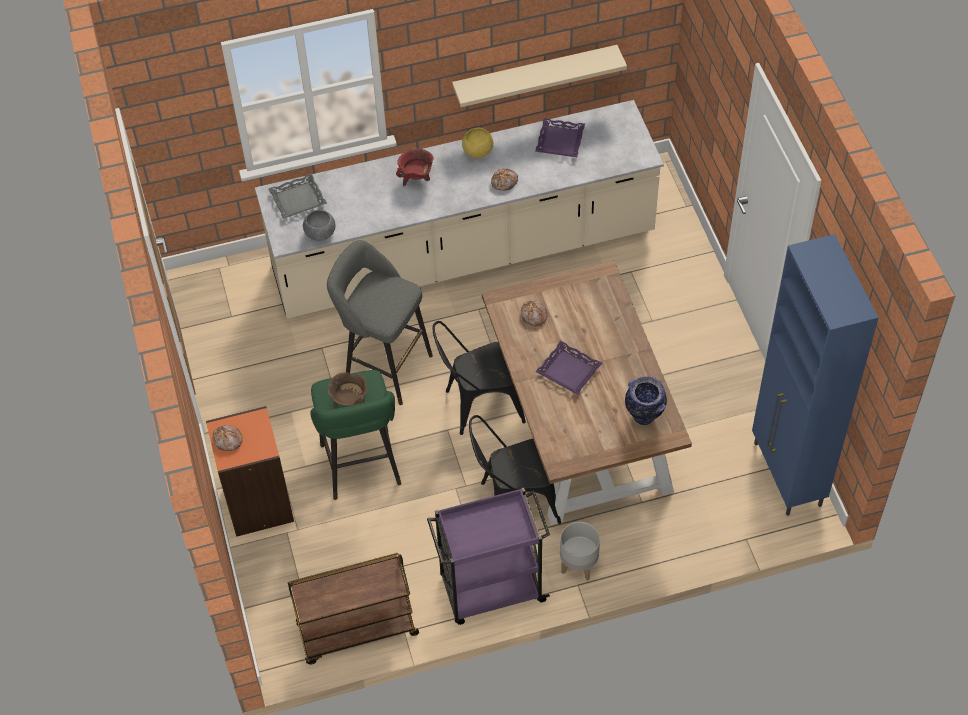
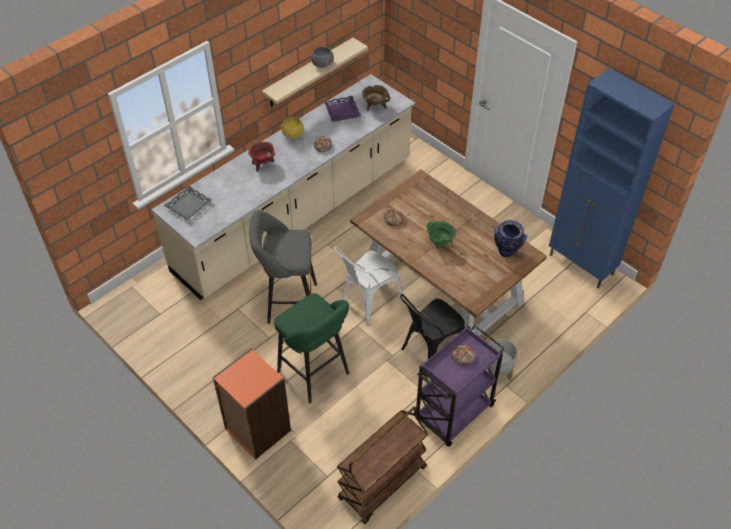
camera: 30 degrees left, 5 degrees down
bread [212,425,243,451] -> bread moved to [451,345,476,365]
grey bowl [303,210,336,241] -> grey bowl moved to [311,47,334,68]
brown cooking pot [327,372,367,407] -> brown cooking pot moved to [362,85,390,111]
black chair [432,321,526,435] -> white chair [334,246,404,325]
purple tray [535,341,602,395] -> green cooking pot [427,221,456,249]

